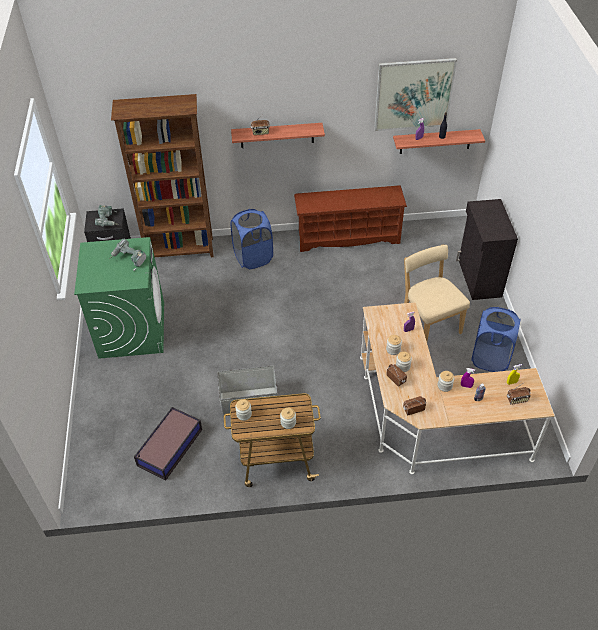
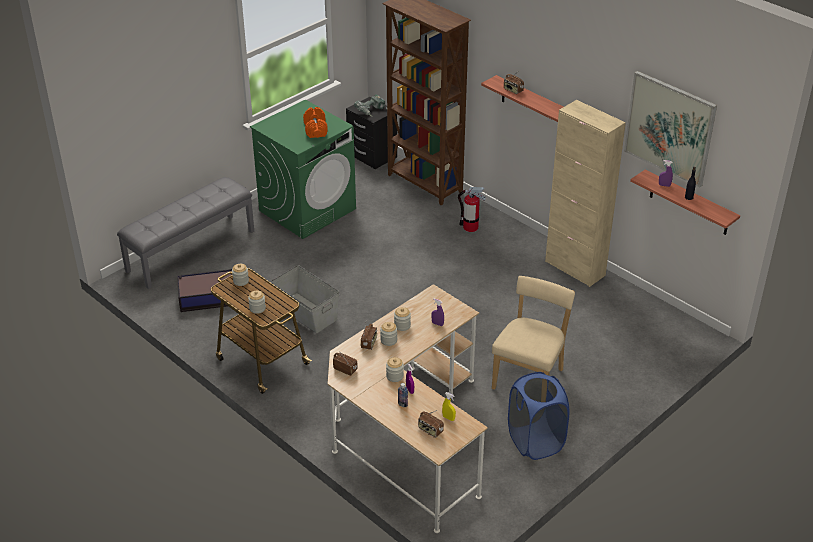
camera: 50 degrees right, 10 degrees down
power drill [109,239,146,271] -> orange dumbbell [303,107,328,138]
blue laundry basket [231,209,273,269] -> fire extinguisher [458,187,486,232]
brown shoe rack [294,185,407,252] -> beige cabinet [545,100,626,287]
black cabinet [456,199,518,300] -> none
none -> grey bench [117,177,254,289]

